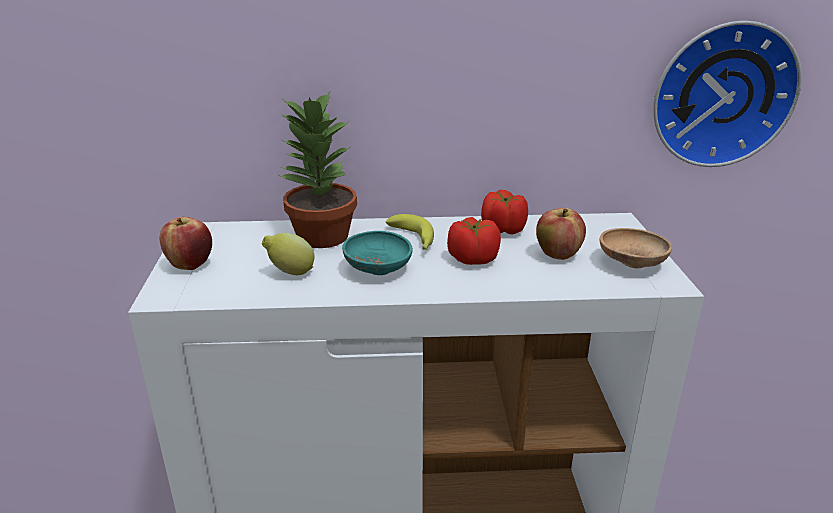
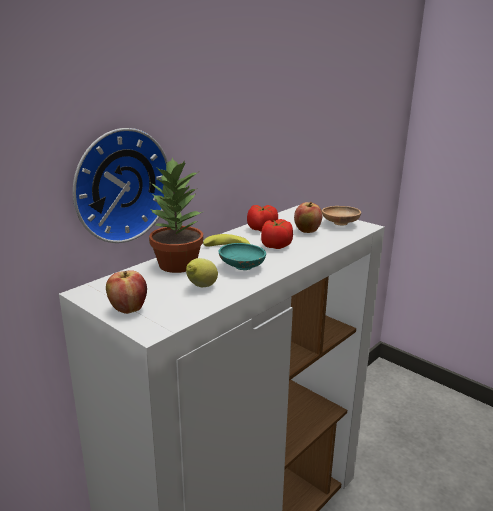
camera: 45 degrees left, 5 degrees down
wall clock [653,21,802,167] -> wall clock moved to [73,128,168,243]

